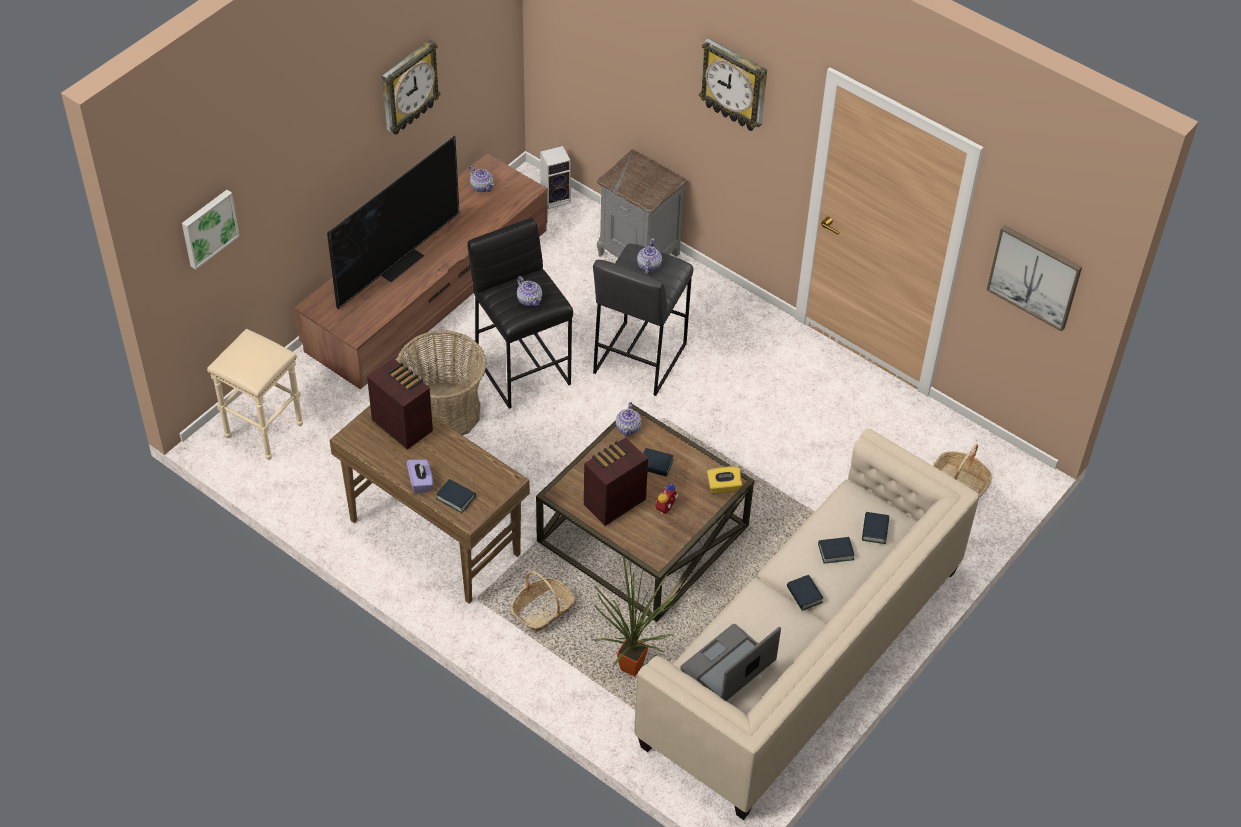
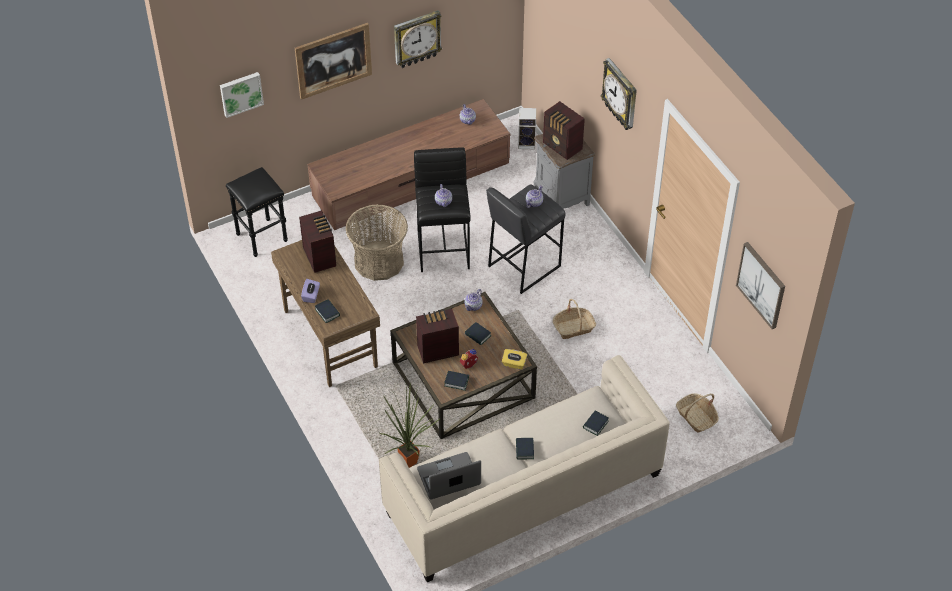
camera: 25 degrees right, 0 degrees up
beige stool [207,329,303,460] -> black stool [226,167,288,257]
television [327,136,460,309] -> none
basket [511,571,575,633] -> basket moved to [553,299,596,339]
book [818,537,854,564] -> book moved to [444,371,469,391]
none -> picture [295,23,372,100]
none -> radio [543,101,585,160]

